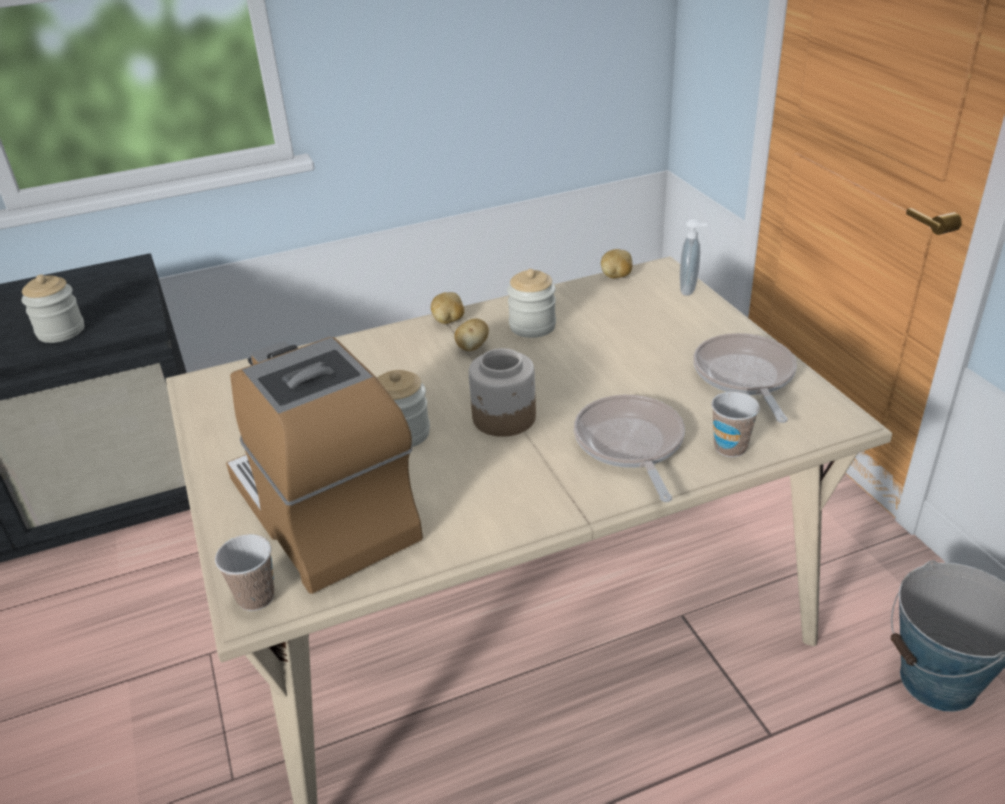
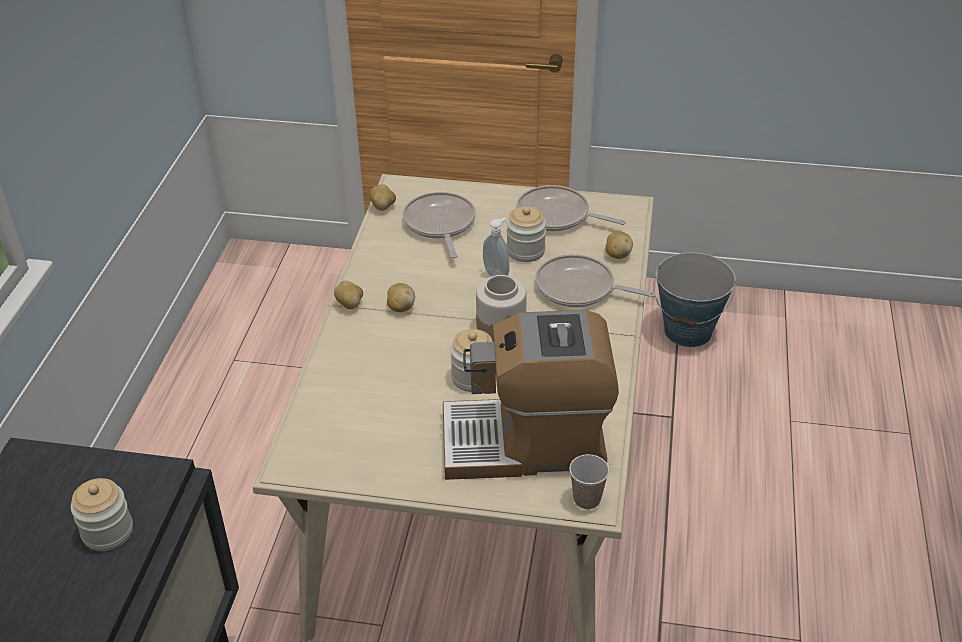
camera: 60 degrees left, 5 degrees up
jar [507,269,556,338] -> jar moved to [506,206,546,262]
soap dispenser [680,219,708,296] -> soap dispenser moved to [483,217,510,277]
cup [711,392,760,457] -> potato [605,231,633,259]
none -> frying pan [403,192,476,258]

